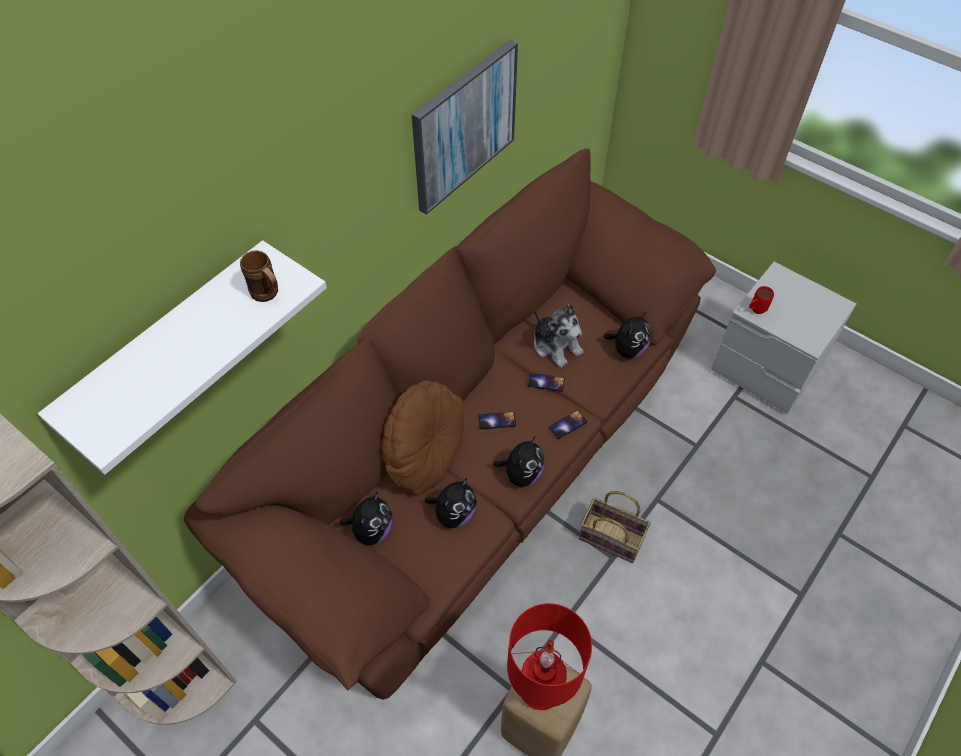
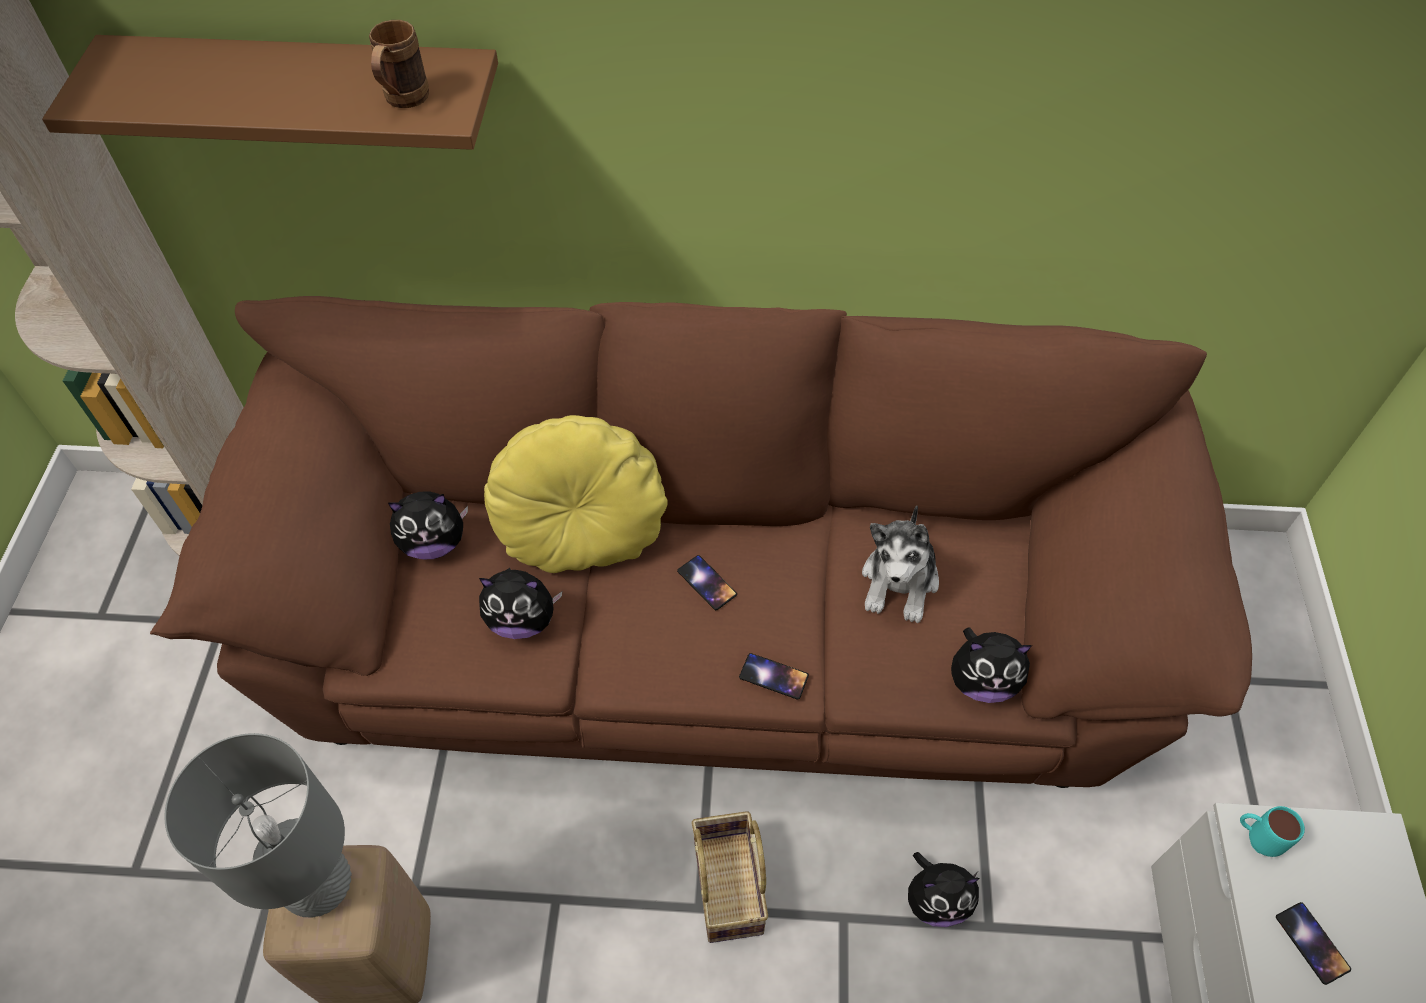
camera: 55 degrees right, 0 degrees up
white shelf [38,240,327,475] -> brown shelf [42,35,498,150]
brown pillow [382,380,464,495] -> yellow pillow [484,415,668,573]
picture [411,40,518,215] -> none
plush toy [493,436,544,487] -> plush toy moved to [908,852,980,927]
red table lamp [507,603,592,710] -> grey table lamp [164,733,352,918]
phone [528,373,565,392] -> phone moved to [1276,902,1351,985]
red mug [749,286,774,314] -> turquoise mug [1240,806,1305,857]

